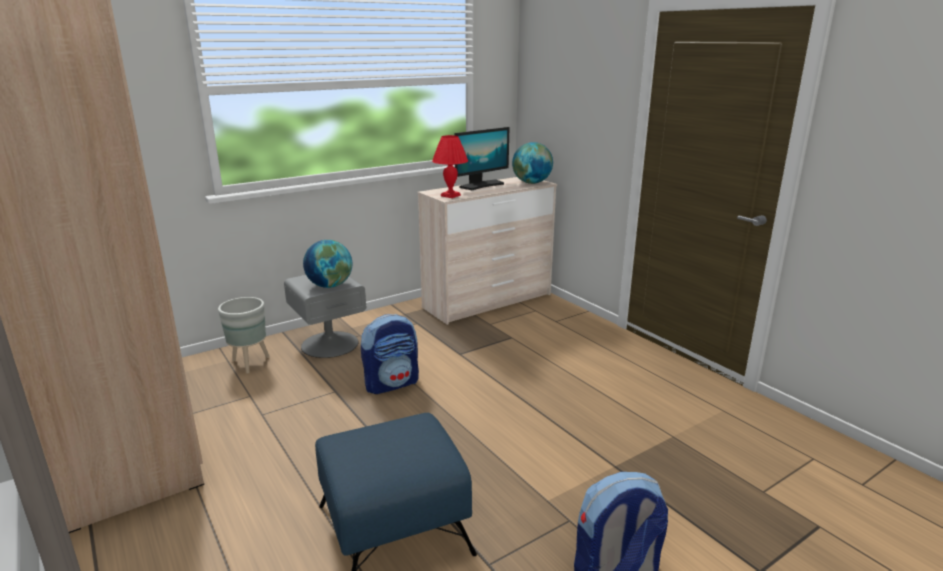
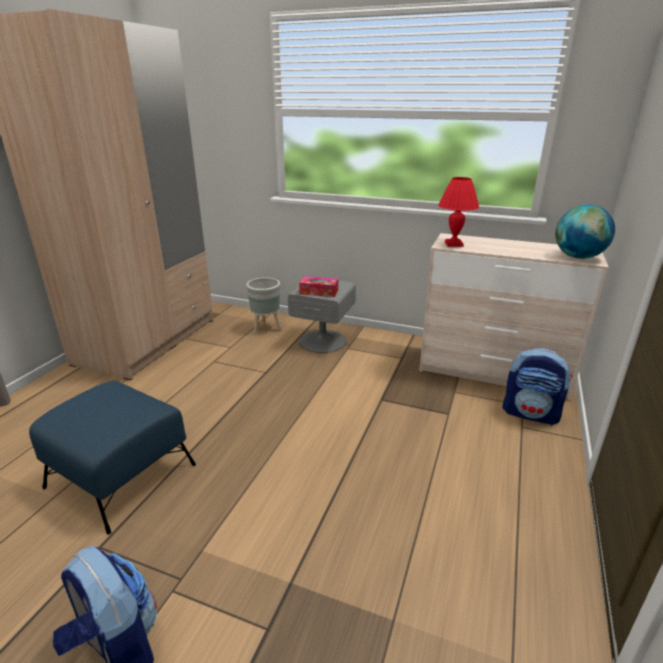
camera: 55 degrees right, 5 degrees up
globe [303,240,352,288] -> tissue box [299,276,338,297]
backpack [361,314,419,394] -> backpack moved to [502,348,572,425]
monitor [454,127,509,190] -> none

